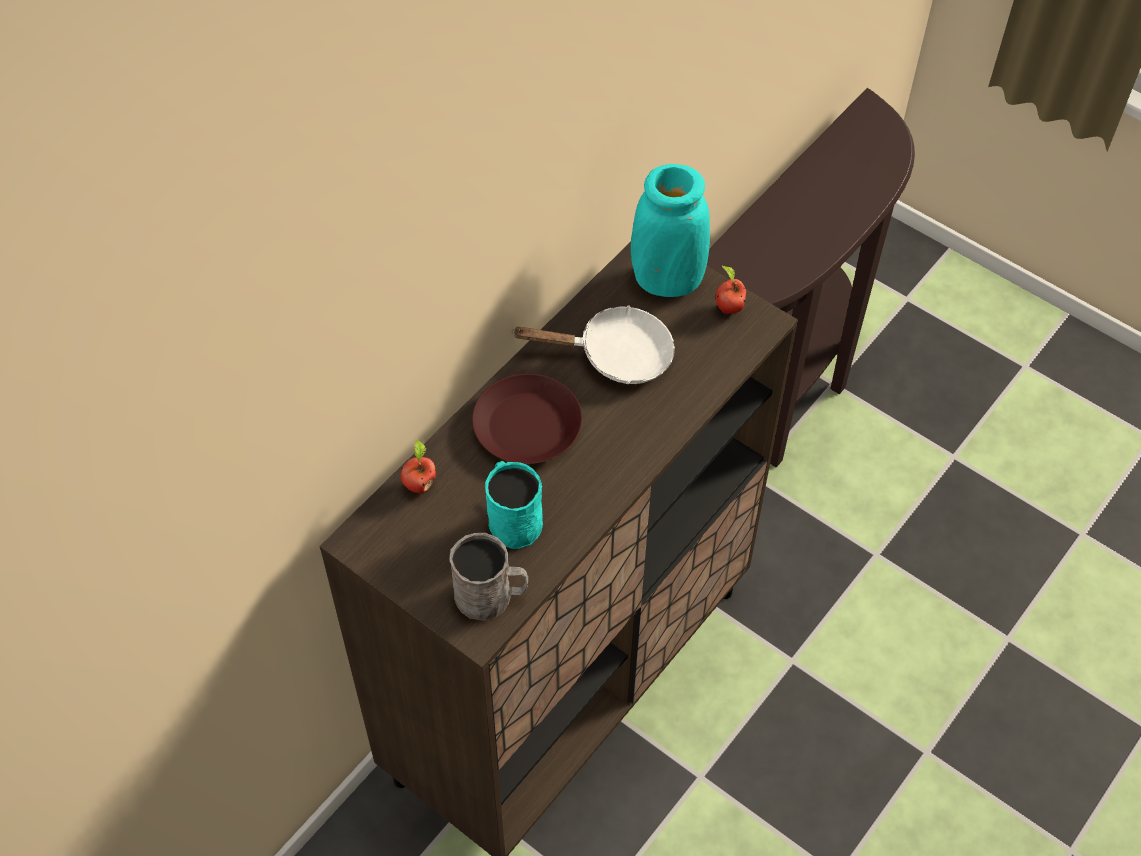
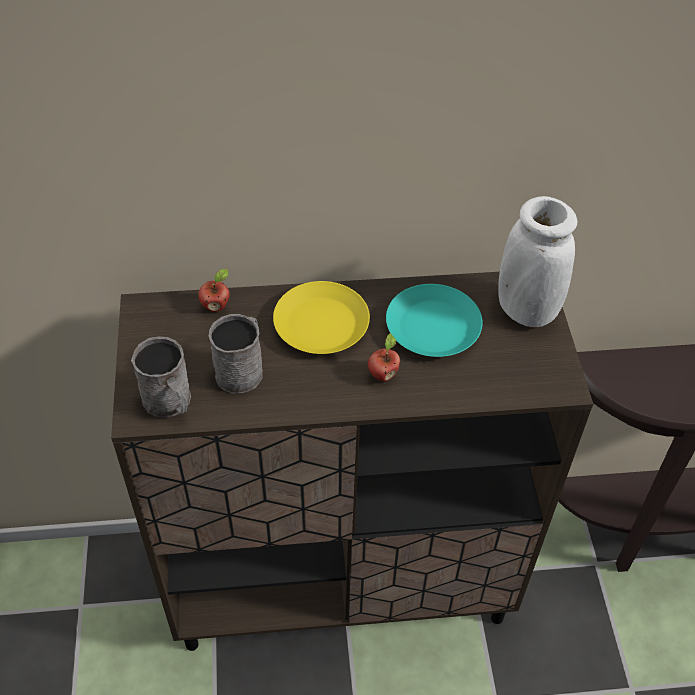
camera: 45 degrees right, 5 degrees down
brown plate [472,374,582,464] -> yellow plate [273,281,370,354]
turquoise mug [485,461,543,549] -> grey mug [209,314,263,394]
white frying pan [512,305,675,384] -> turquoise plate [386,284,483,357]
turquoise vase [631,164,710,297] -> white vase [498,196,577,327]
apple [716,265,746,314] -> apple moved to [368,333,400,382]

